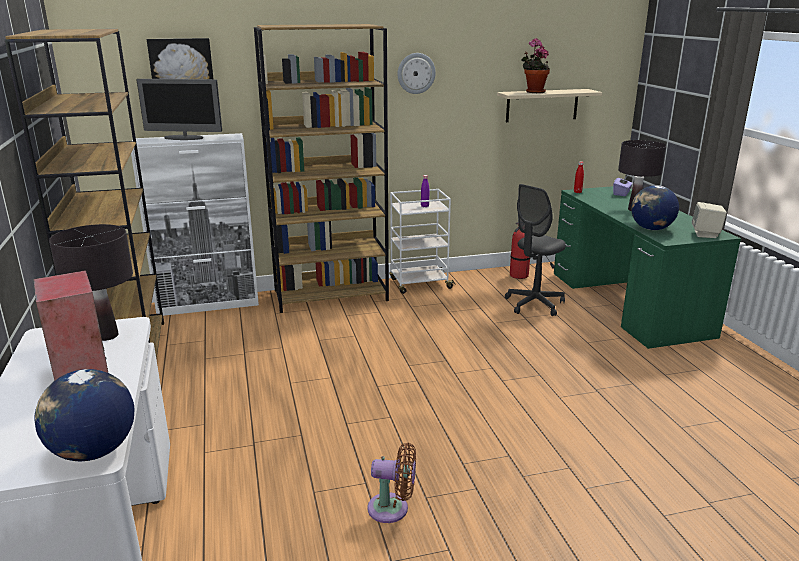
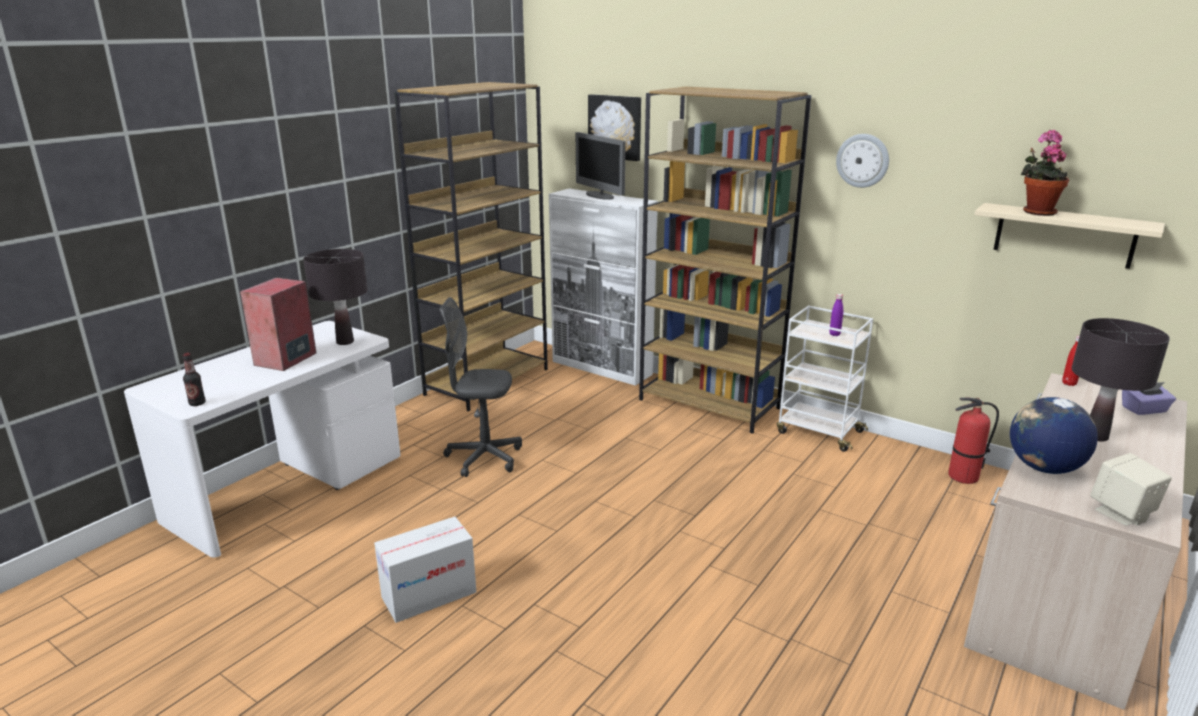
camera: 50 degrees right, 0 degrees up
globe [34,369,134,461] -> bottle [183,353,206,406]
brown fan [367,443,416,523] -> cardboard box [374,517,476,623]
grey office chair [505,184,566,316] -> grey office chair moved to [439,297,522,477]
green desk [554,186,741,349] -> beige desk [964,373,1187,710]

